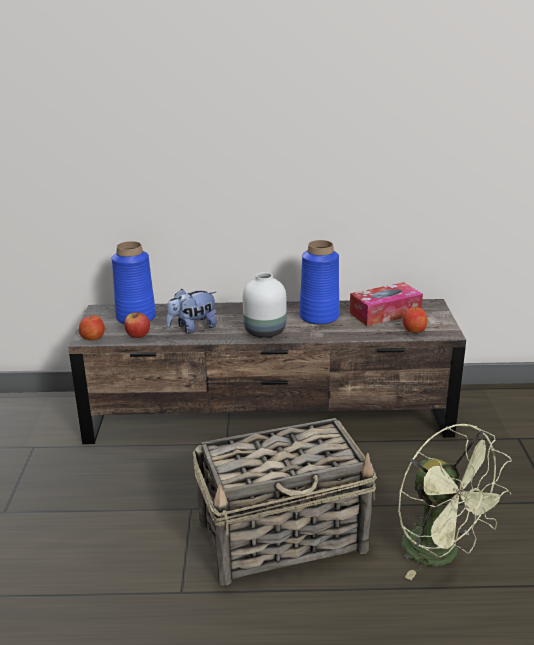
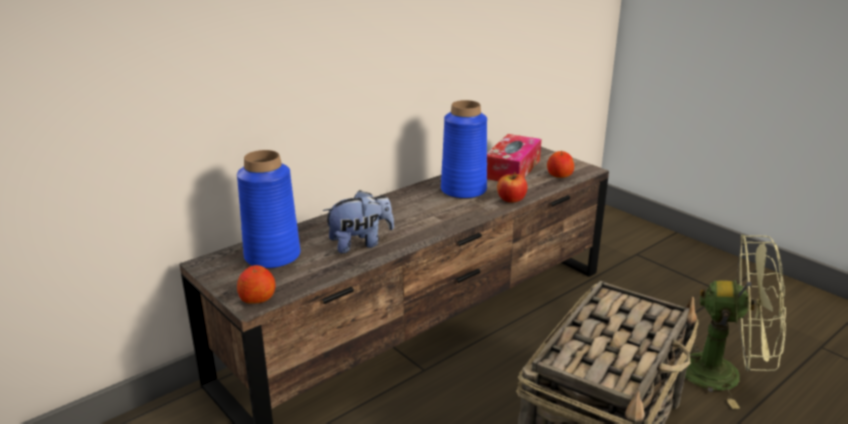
camera: 40 degrees left, 0 degrees up
apple [124,312,150,338] -> apple moved to [497,172,527,203]
plush toy [166,289,217,333] -> plush toy turned 135 degrees counterclockwise [323,190,394,254]
white vase [243,272,287,338] -> none

